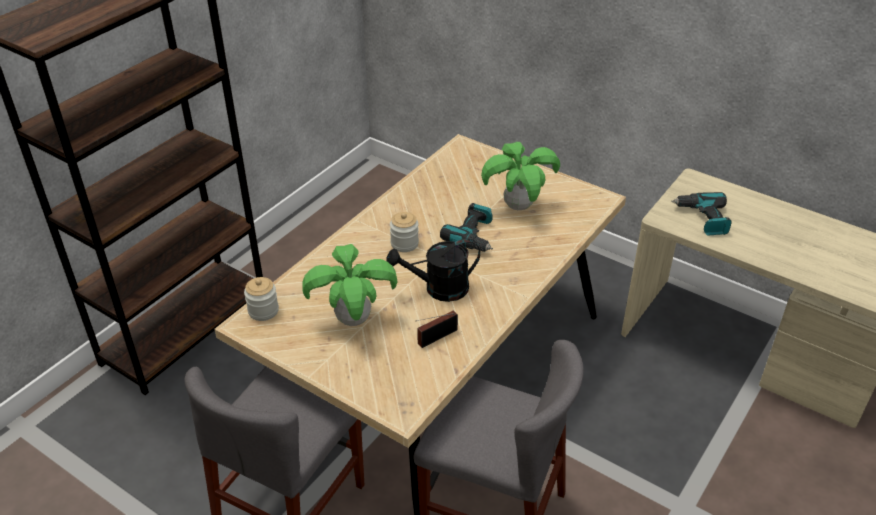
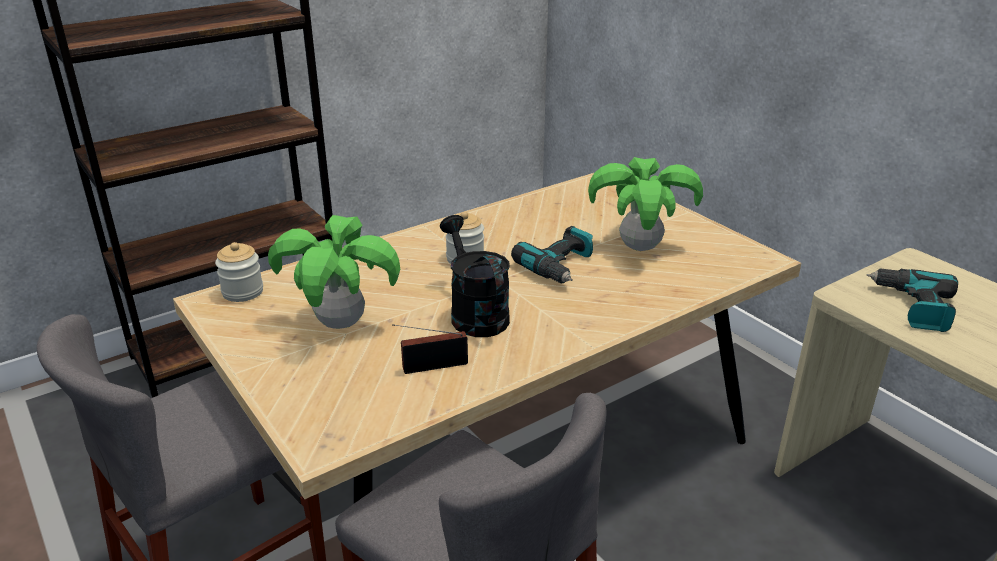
camera: 20 degrees right, 10 degrees down
black watering can [386,239,480,302] -> black watering can turned 60 degrees clockwise [440,215,510,337]

